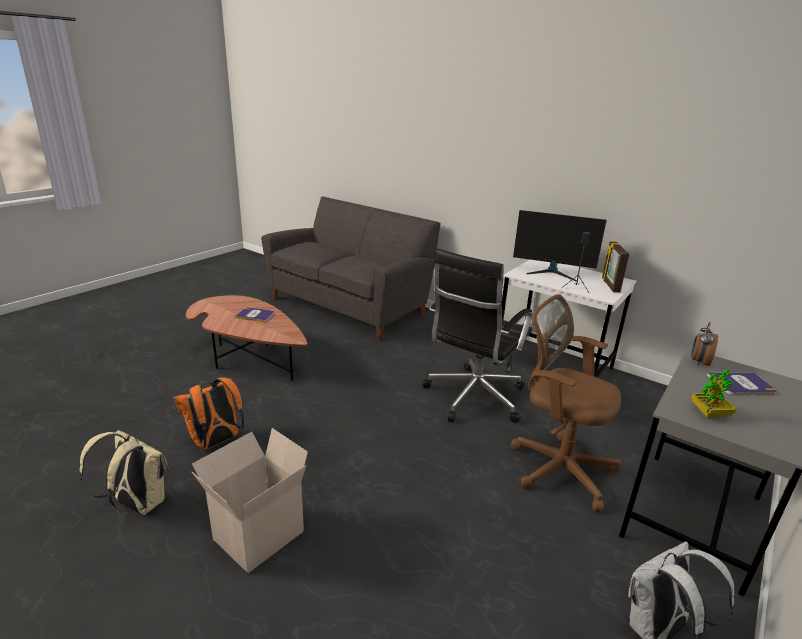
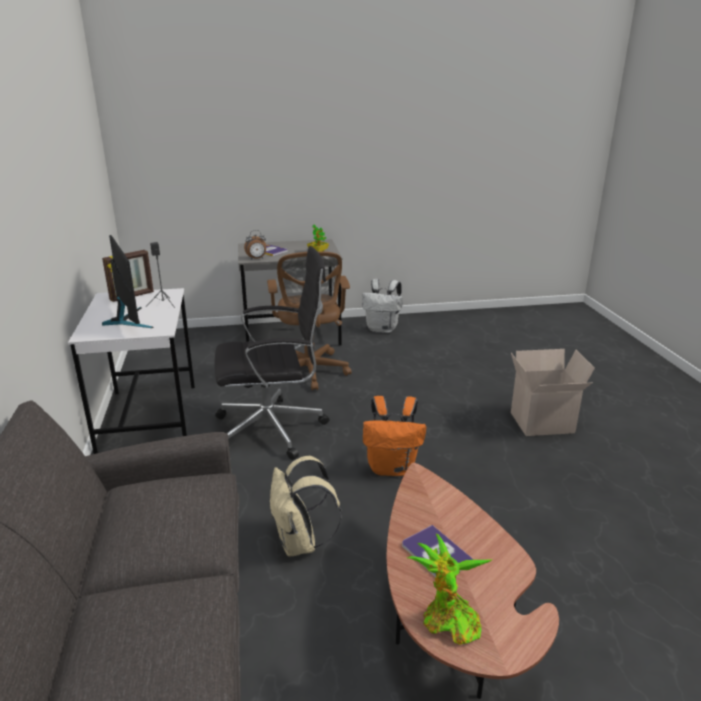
camera: 135 degrees left, 0 degrees up
beige backpack [79,430,169,515] -> beige backpack moved to [270,456,342,556]
orange backpack [174,378,244,449] -> orange backpack moved to [363,396,426,476]
none -> potted plant [407,534,492,645]

